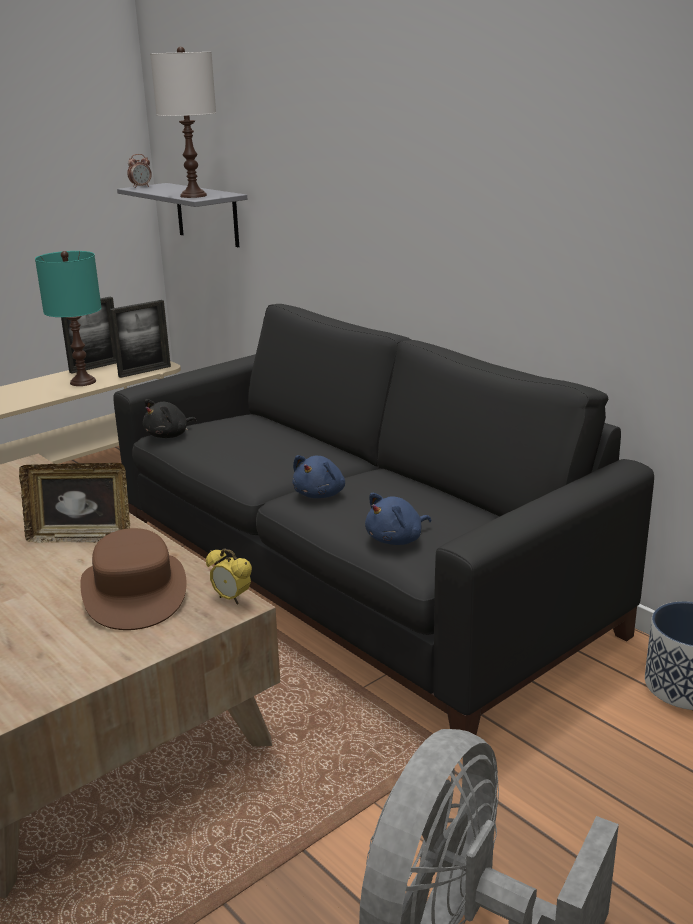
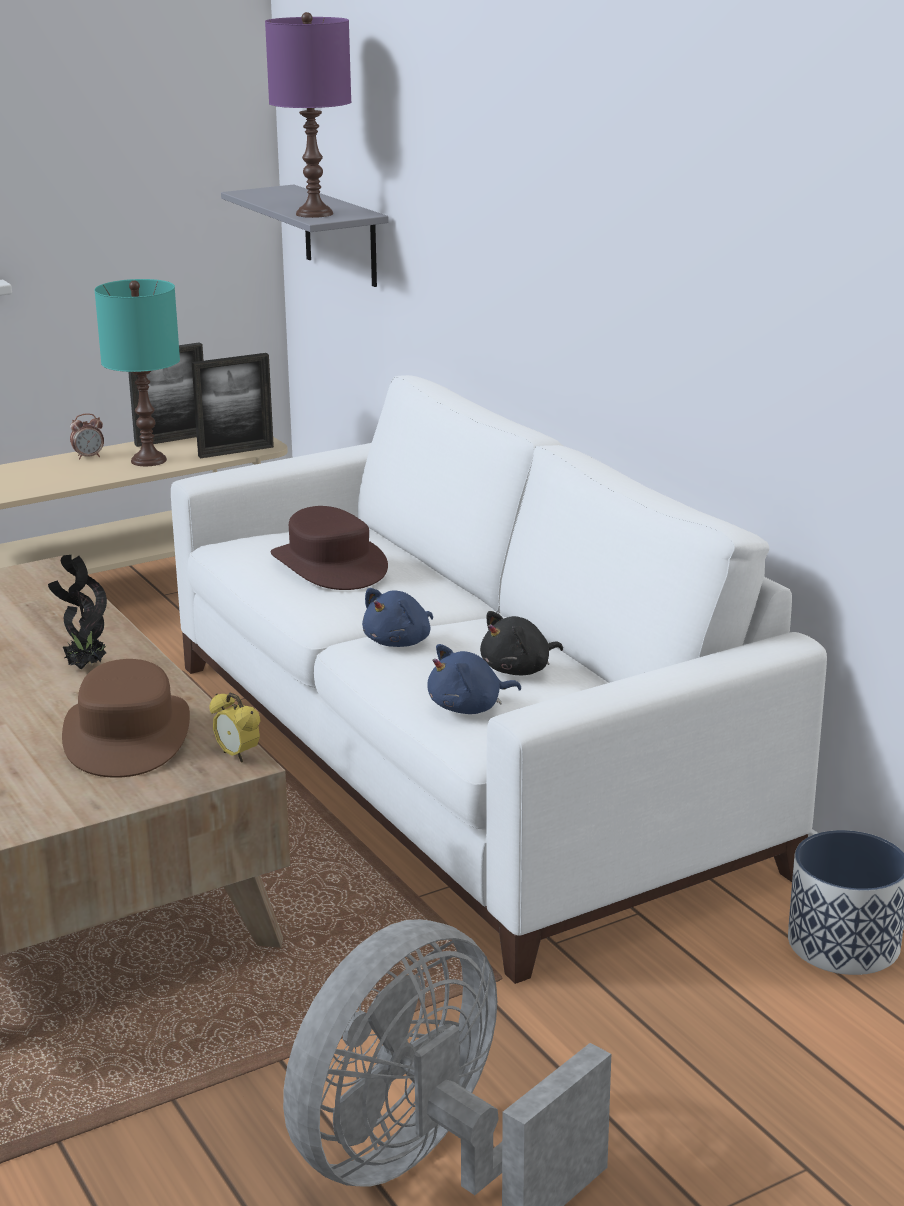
camera: 10 degrees right, 0 degrees up
picture frame [19,463,130,543] -> potted plant [48,555,107,670]
black sofa [113,304,654,735] -> white sofa [171,375,827,984]
alarm clock [127,154,152,188] -> alarm clock moved to [70,413,104,459]
black plush toy [143,399,197,438] -> black plush toy moved to [480,611,563,675]
white table lamp [150,47,216,198] -> purple table lamp [265,12,351,218]
none -> brown hat [271,506,388,590]

